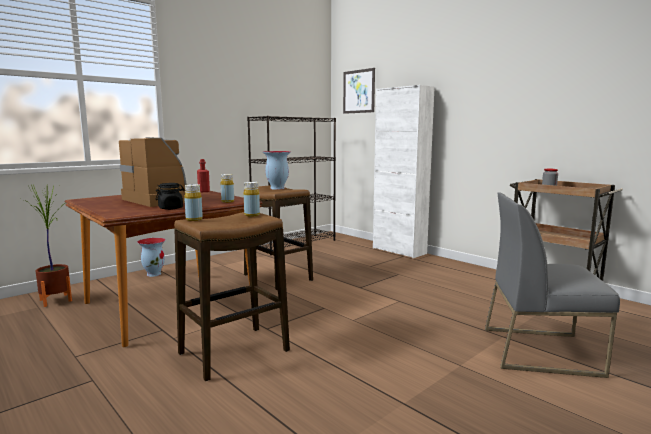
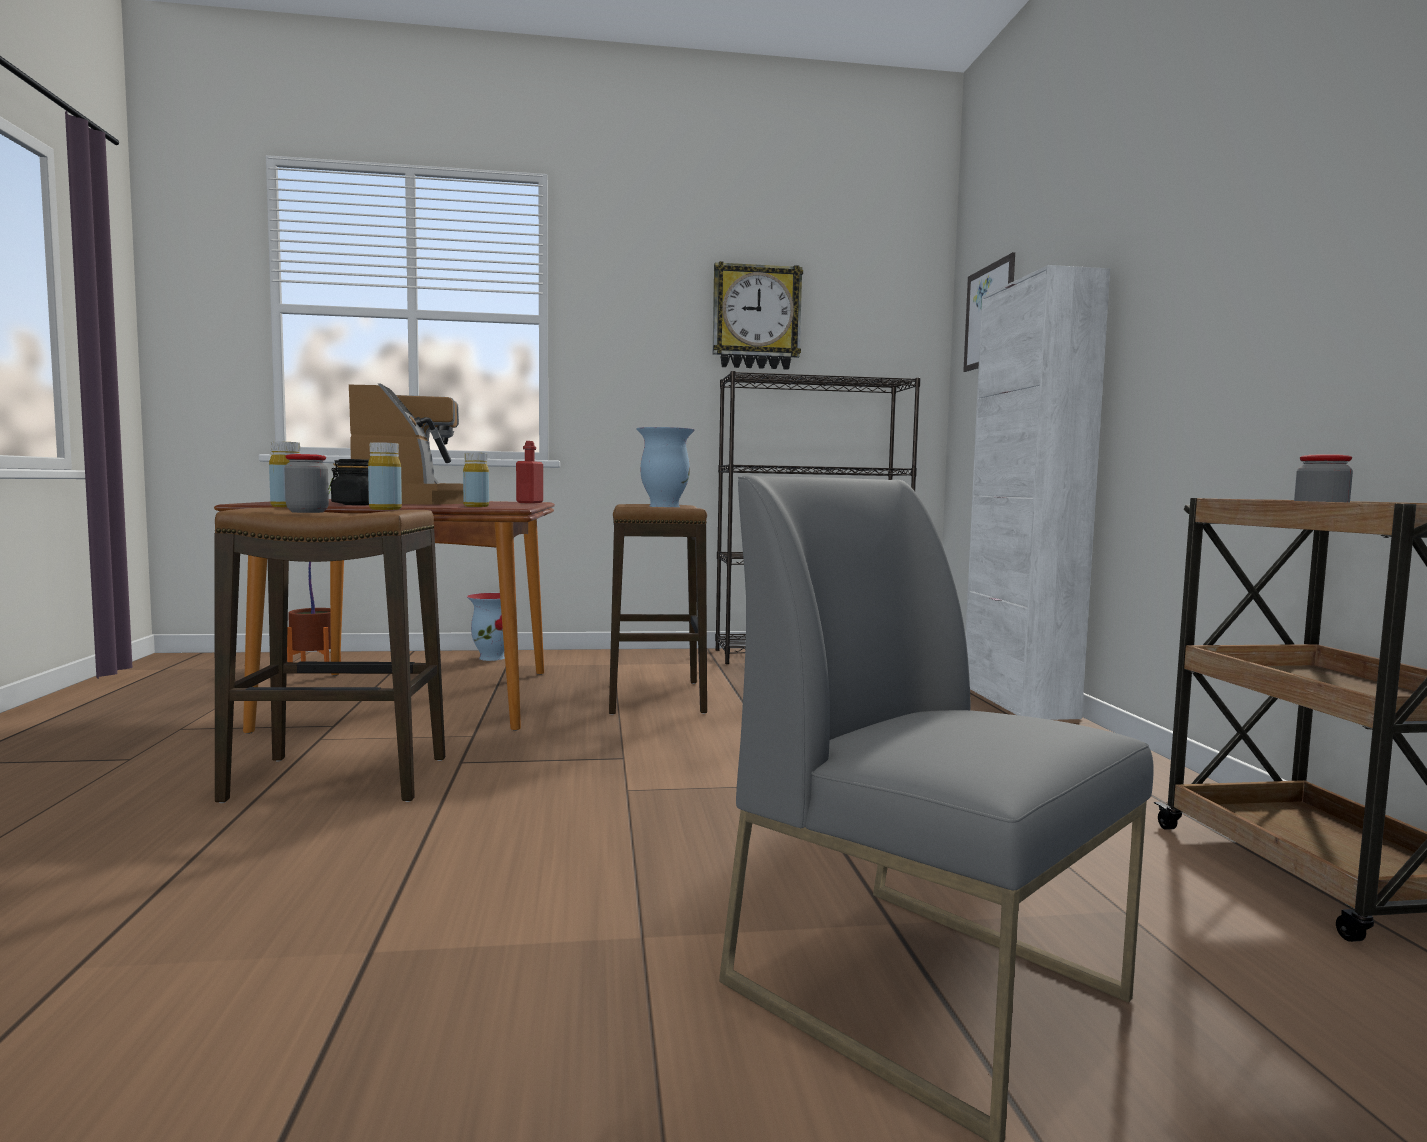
camera: 35 degrees right, 5 degrees down
none -> jar [284,454,329,513]
none -> wall clock [713,261,803,370]

